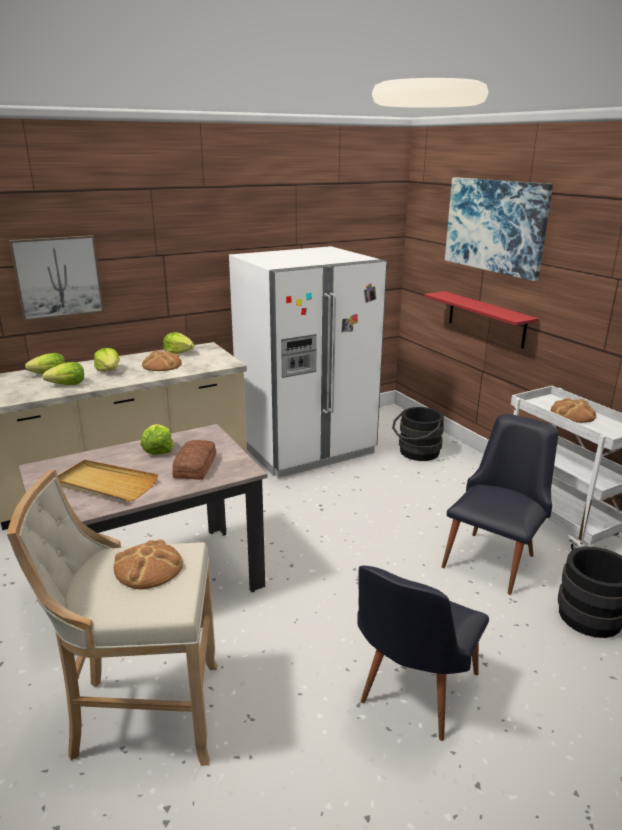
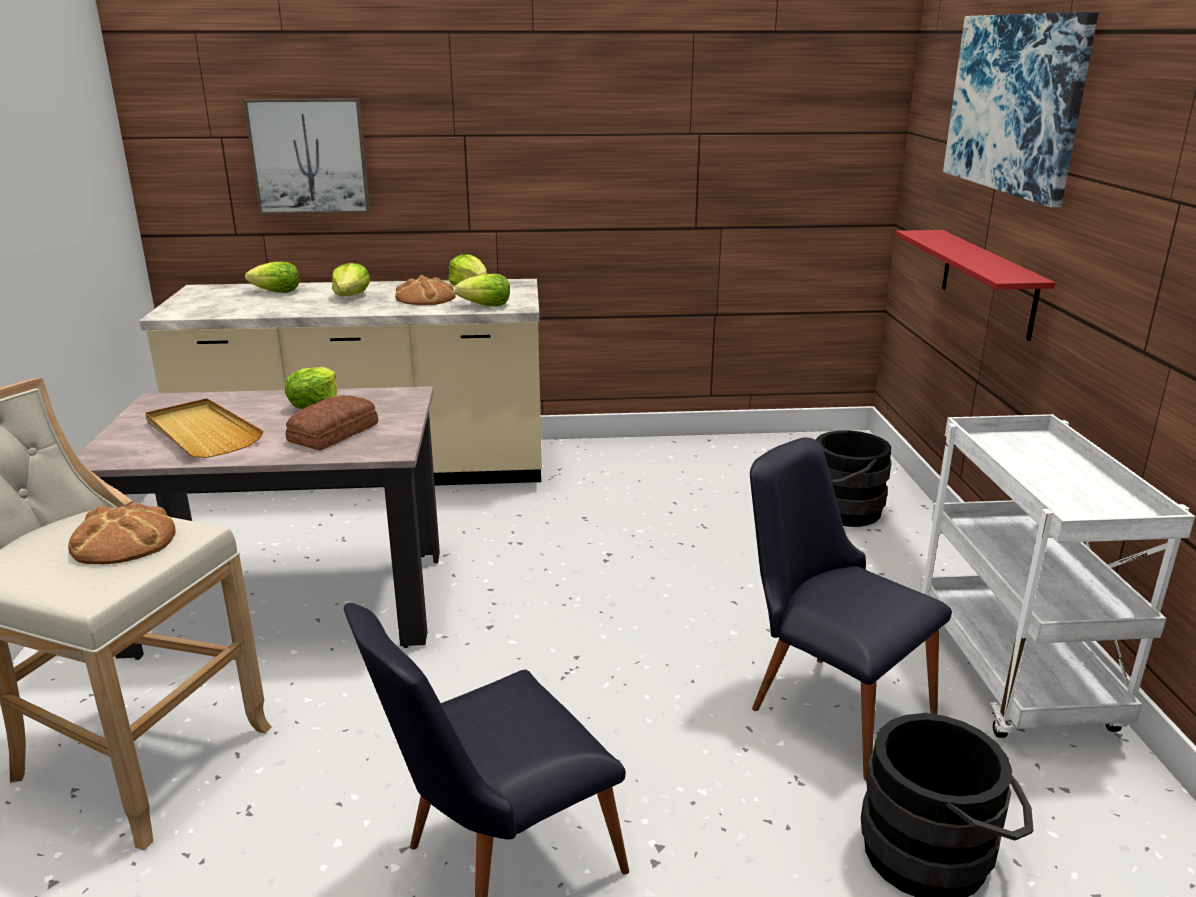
camera: 25 degrees right, 0 degrees up
lettuce [42,362,84,385] -> lettuce moved to [455,274,510,307]
white fridge [229,246,387,478] -> none
black chair [442,414,558,595] -> black chair turned 105 degrees counterclockwise [750,438,952,781]
bread [551,398,596,423] -> none

